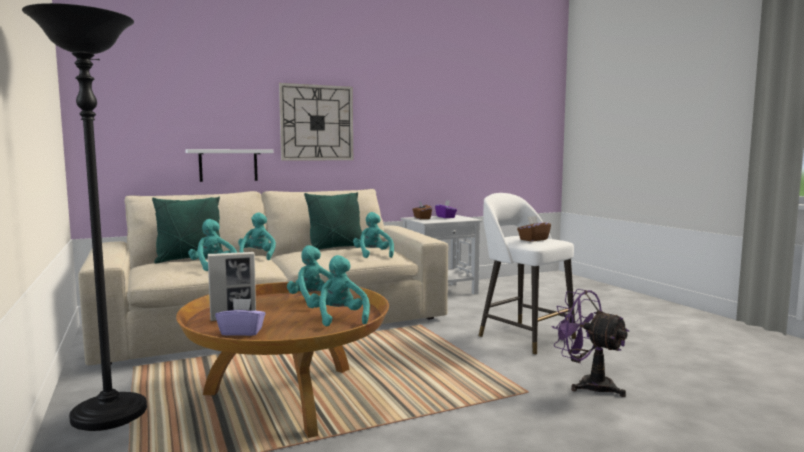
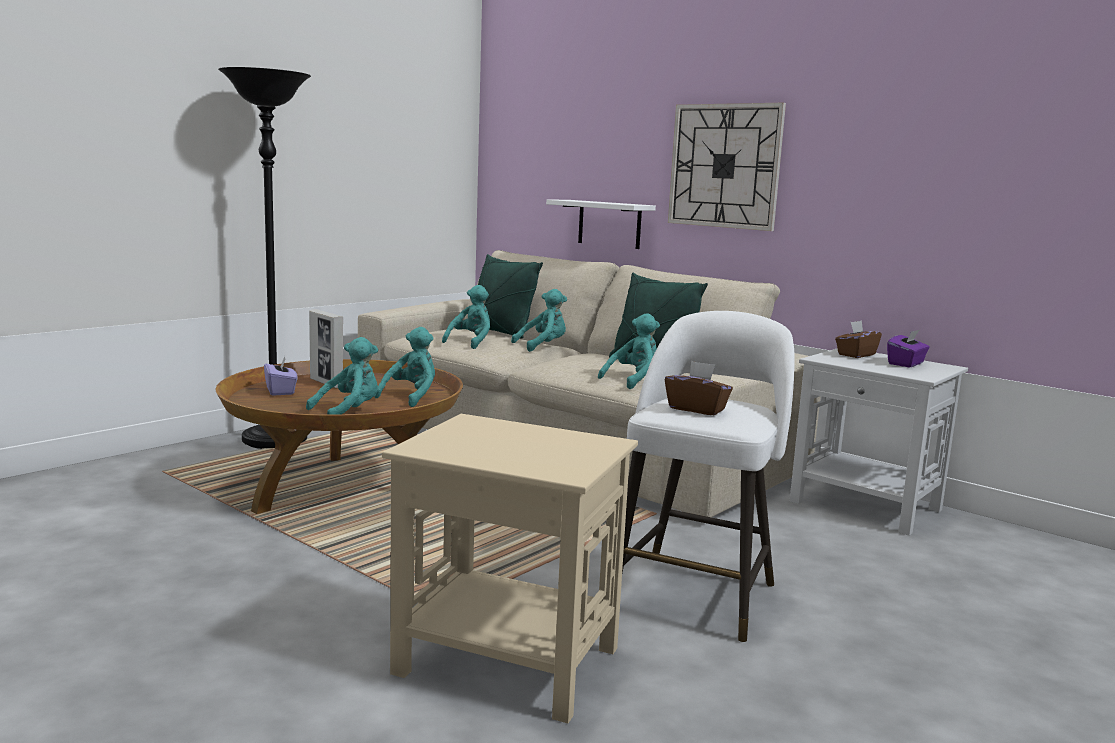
camera: 65 degrees right, 5 degrees up
purple fan [552,289,629,397] -> beige side table [382,414,638,723]

